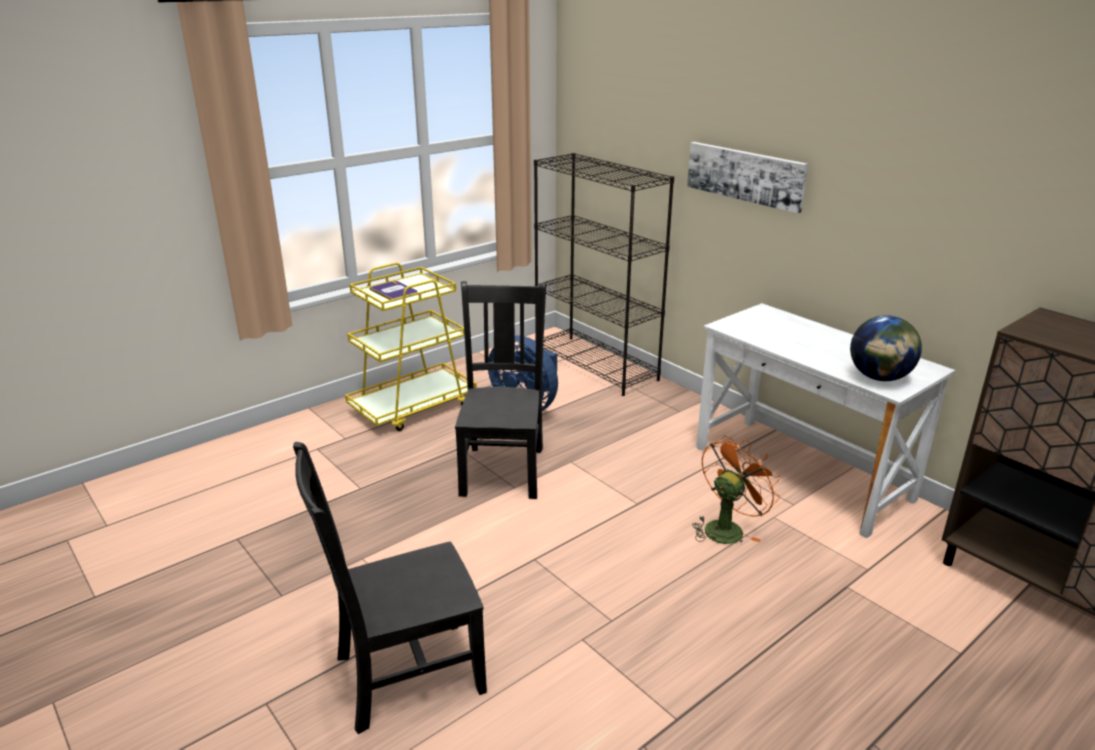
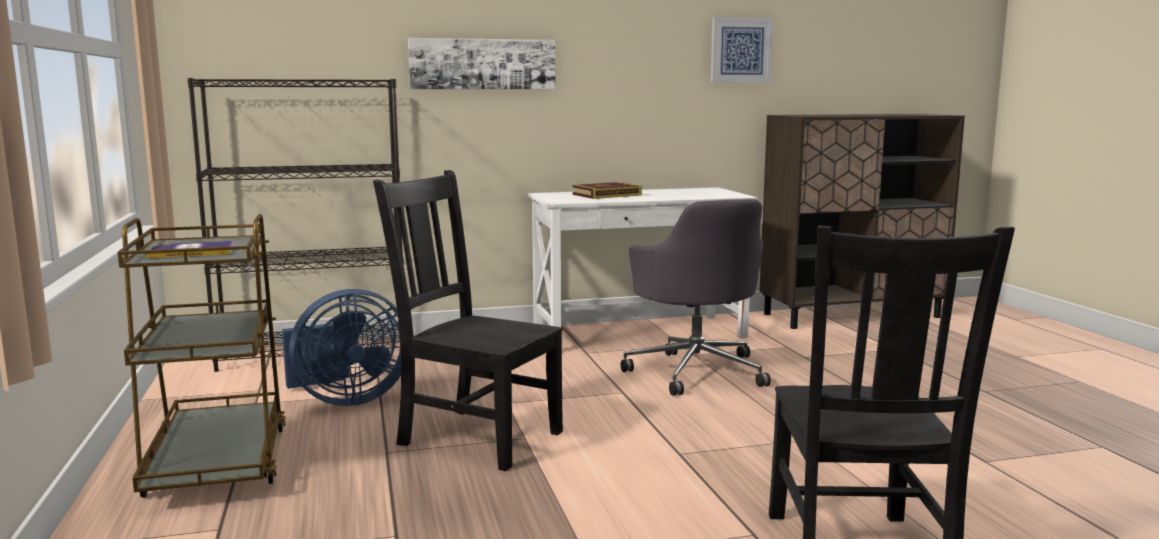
camera: 65 degrees left, 15 degrees down
yellow cart [345,263,477,431] -> brown cart [117,214,286,498]
orange fan [692,436,780,544] -> grey office chair [621,199,771,396]
globe [850,315,922,381] -> none
none -> book [572,182,642,199]
none -> picture [711,17,773,83]

